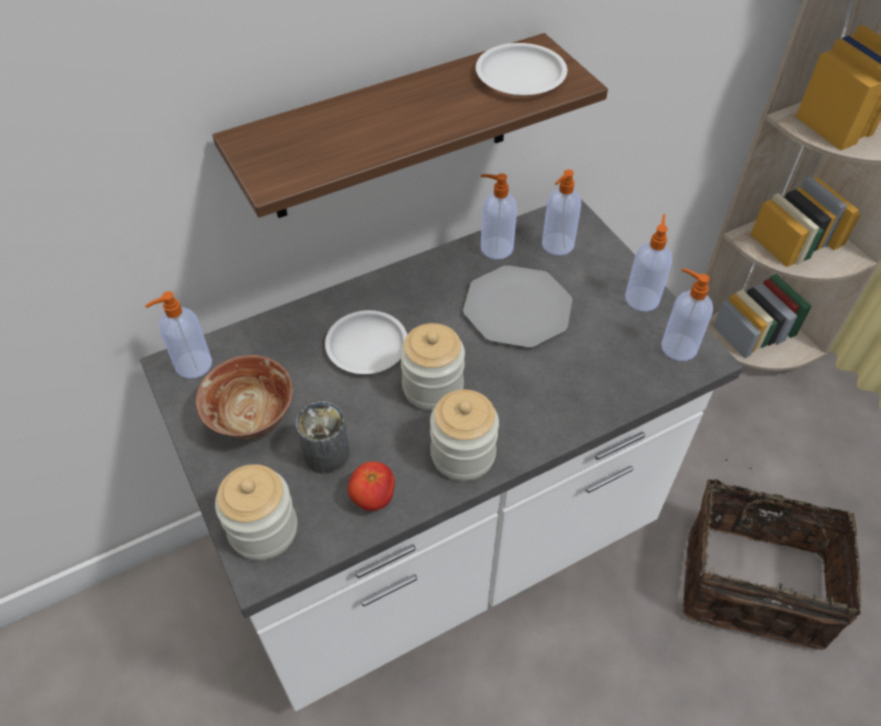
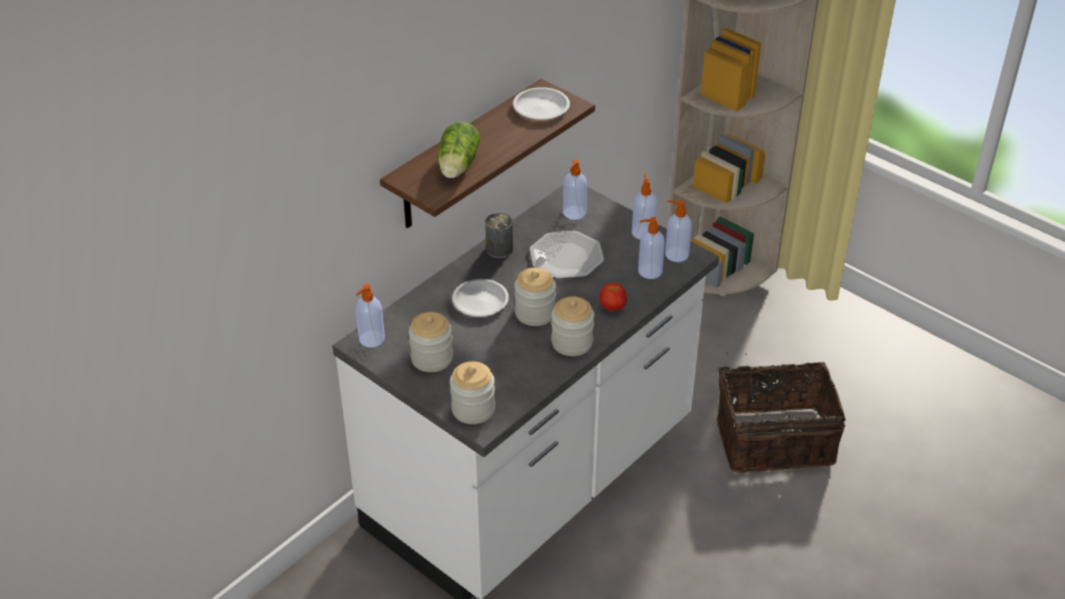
camera: 20 degrees left, 10 degrees down
bowl [196,355,293,439] -> jar [408,312,453,372]
can [296,402,350,475] -> can moved to [485,213,513,258]
tomato [348,462,395,511] -> tomato moved to [599,283,627,311]
soap dispenser [481,173,517,259] -> soap dispenser moved to [638,217,665,279]
none -> lettuce [438,122,480,178]

